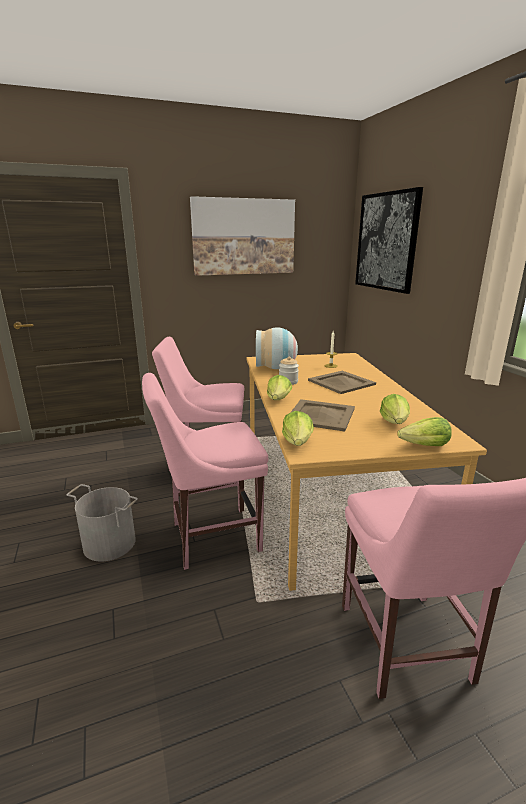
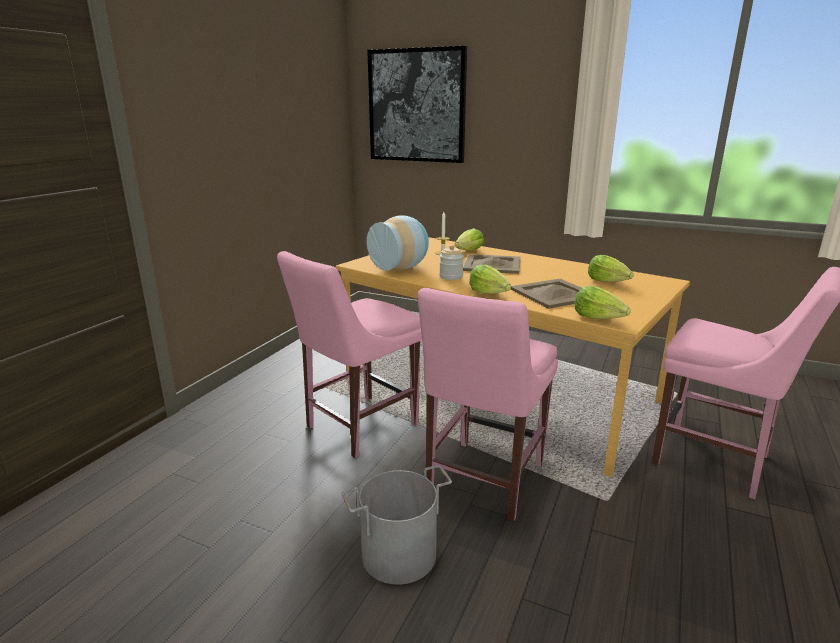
camera: 45 degrees left, 0 degrees up
picture [190,196,295,276] -> none
lettuce [397,417,452,446] -> lettuce moved to [455,228,484,250]

